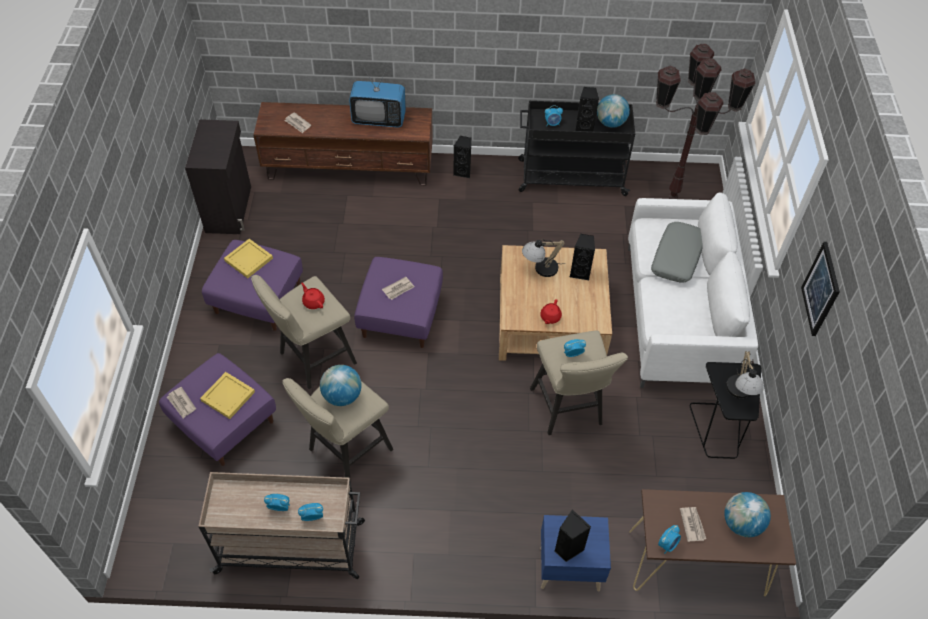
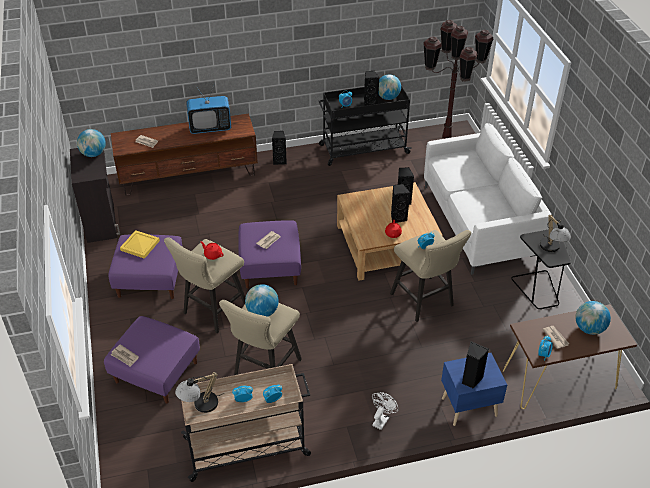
camera: 15 degrees left, 10 degrees down
yellow tray [200,372,255,419] -> none
table lamp [522,239,565,277] -> table lamp moved to [175,372,224,413]
grey pillow [651,222,703,283] -> none
picture [801,242,840,336] -> none
none -> globe [77,129,106,157]
none -> white fan [372,392,399,430]
none -> black speaker [391,184,410,223]

